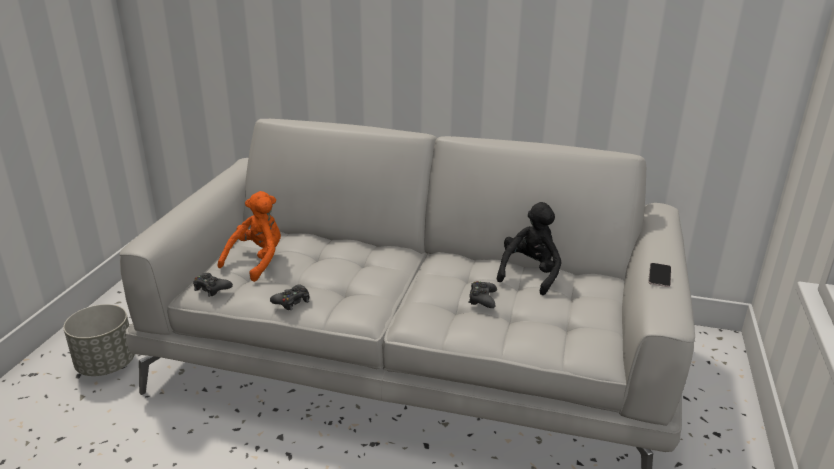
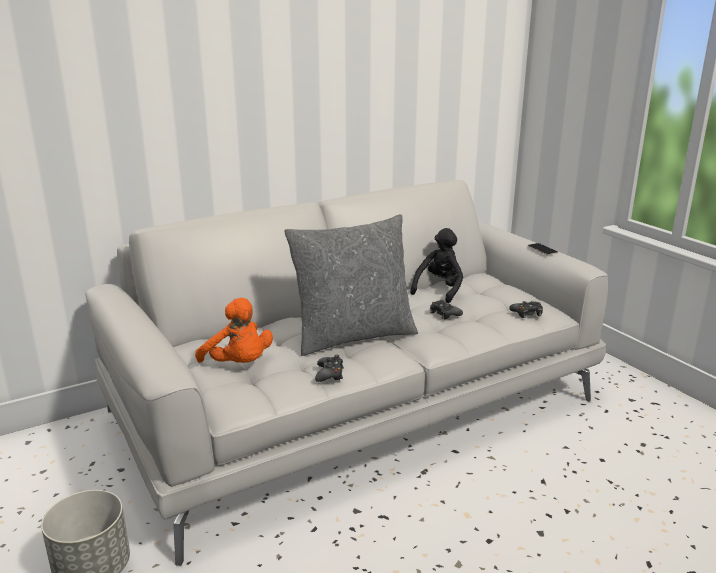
camera: 45 degrees left, 5 degrees down
black game controller [193,273,233,297] -> black game controller moved to [509,301,543,318]
orange plush toy [217,191,281,282] -> orange plush toy turned 150 degrees clockwise [195,298,273,363]
black plush toy [497,202,561,295] -> black plush toy turned 45 degrees clockwise [410,228,463,303]
none -> grey pillow [284,214,418,356]

